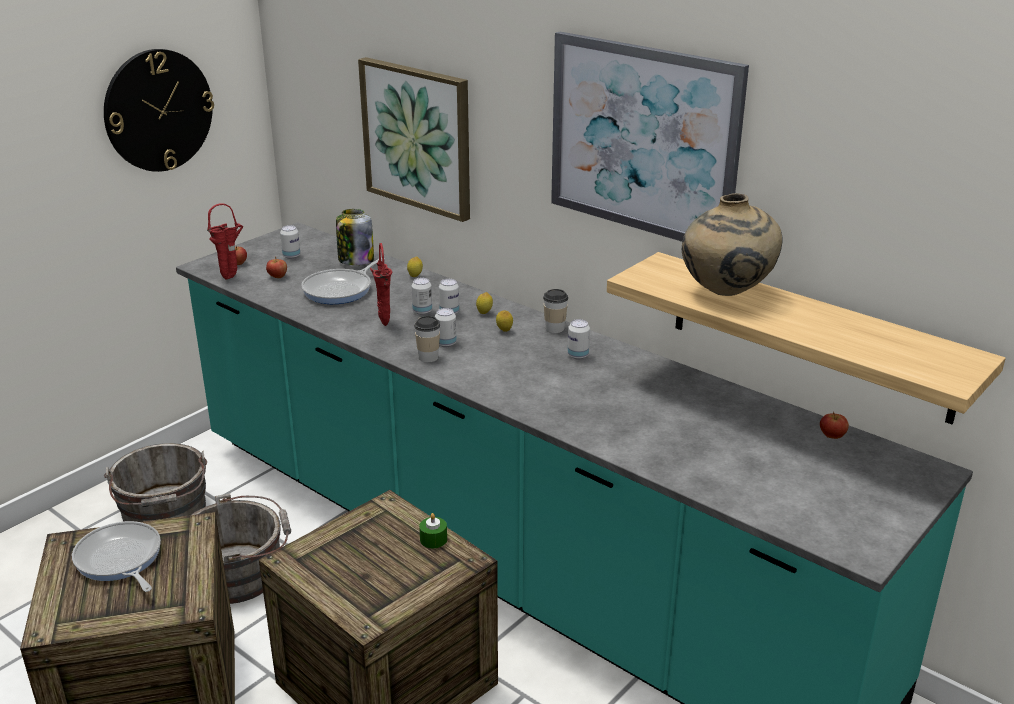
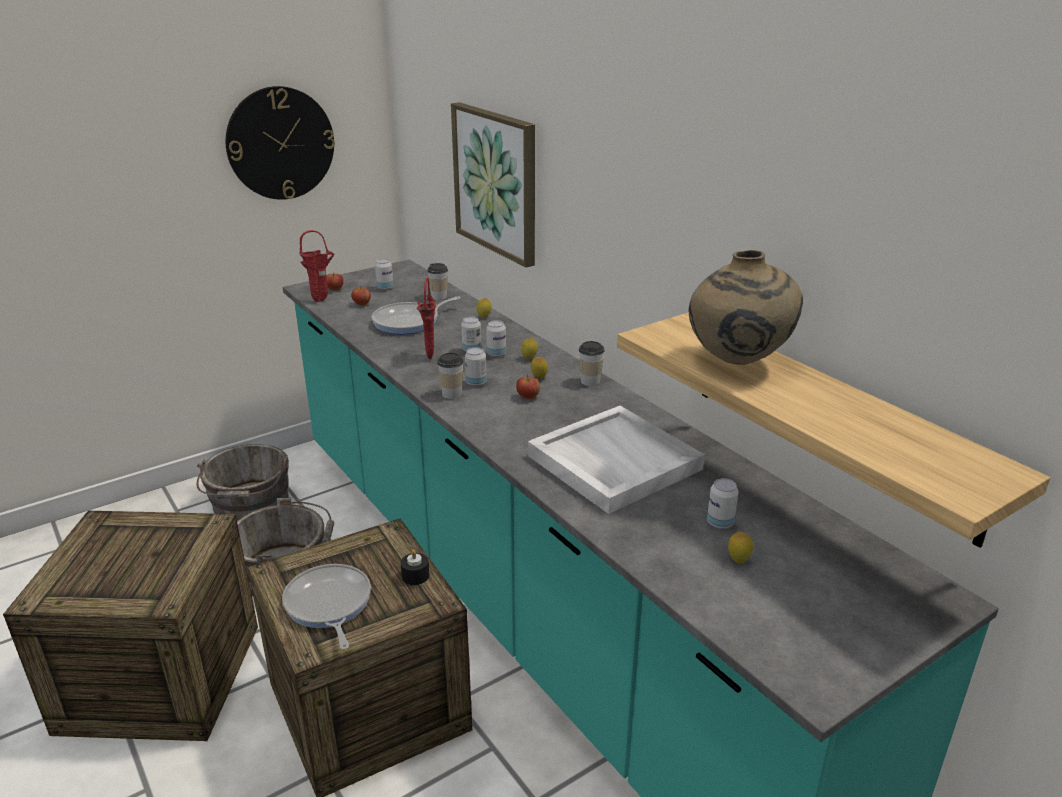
camera: 15 degrees right, 0 degrees up
frying pan [72,521,161,592] -> frying pan moved to [282,564,371,650]
jar [336,209,374,265] -> cup [427,263,448,300]
green candle [419,513,447,548] -> black candle [401,549,429,585]
picture [551,32,749,242] -> none
can [568,319,590,360] -> can moved to [707,478,739,529]
apple [820,411,849,439] -> apple moved to [516,374,540,399]
none -> white tray [528,406,705,514]
none -> lemon [728,531,753,564]

